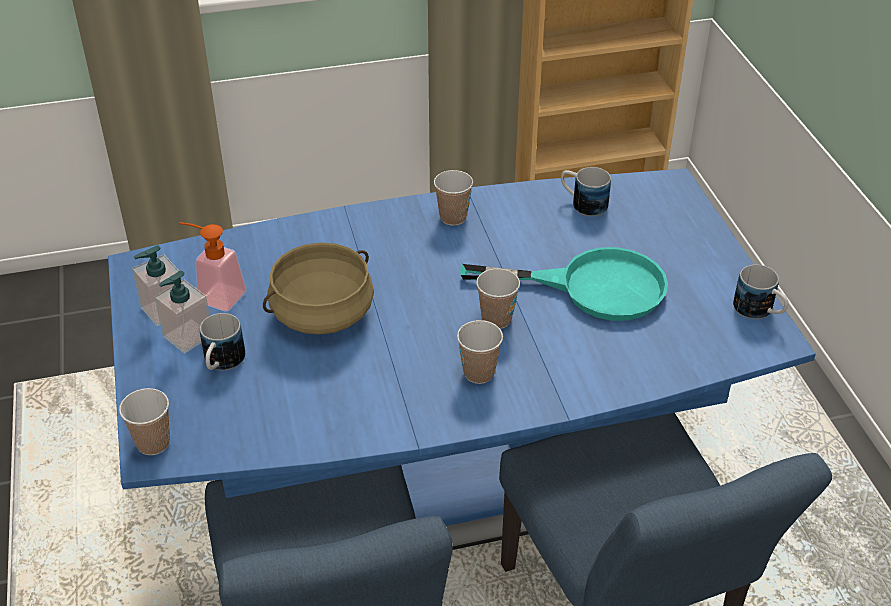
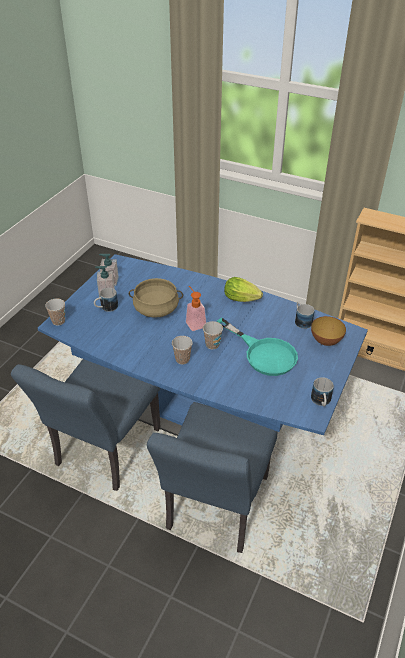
camera: 40 degrees right, 0 degrees up
soap dispenser [180,222,246,311] -> soap dispenser moved to [186,286,206,331]
cup [434,170,473,226] -> lettuce [224,277,263,302]
none -> bowl [311,316,346,346]

